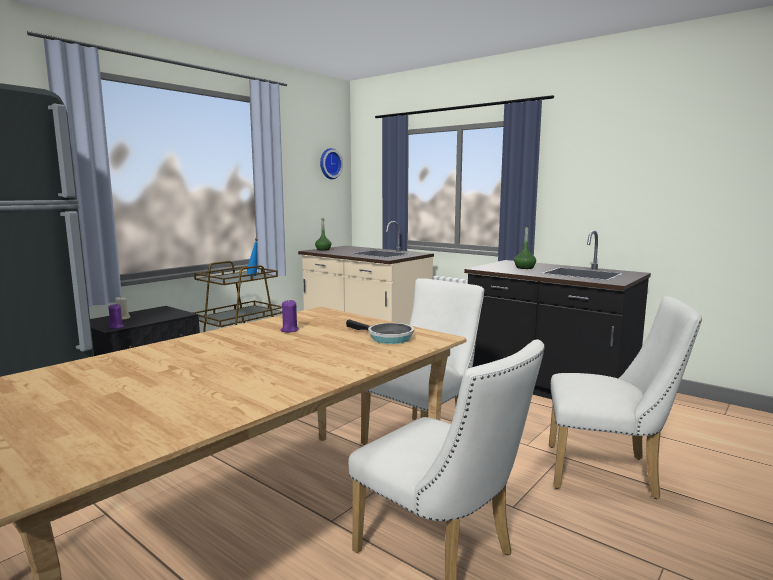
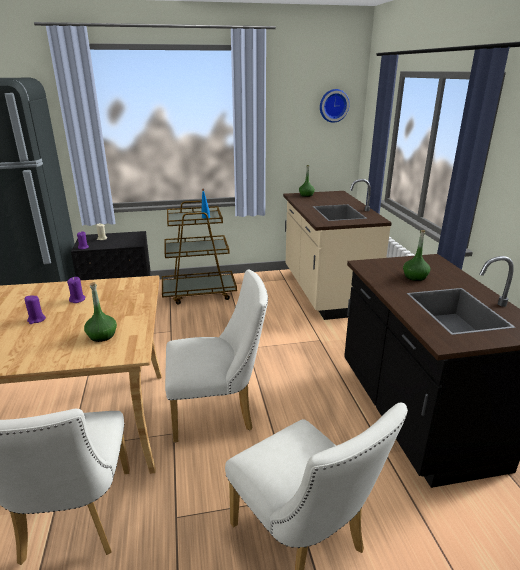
camera: 40 degrees right, 15 degrees up
frying pan [346,319,414,344] -> green bottle [84,282,117,342]
none -> purple candle [25,295,46,324]

